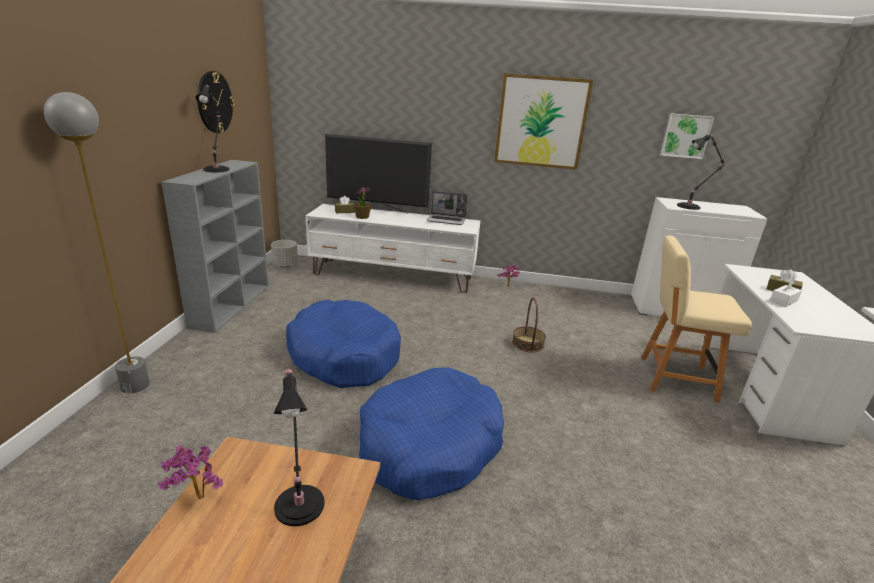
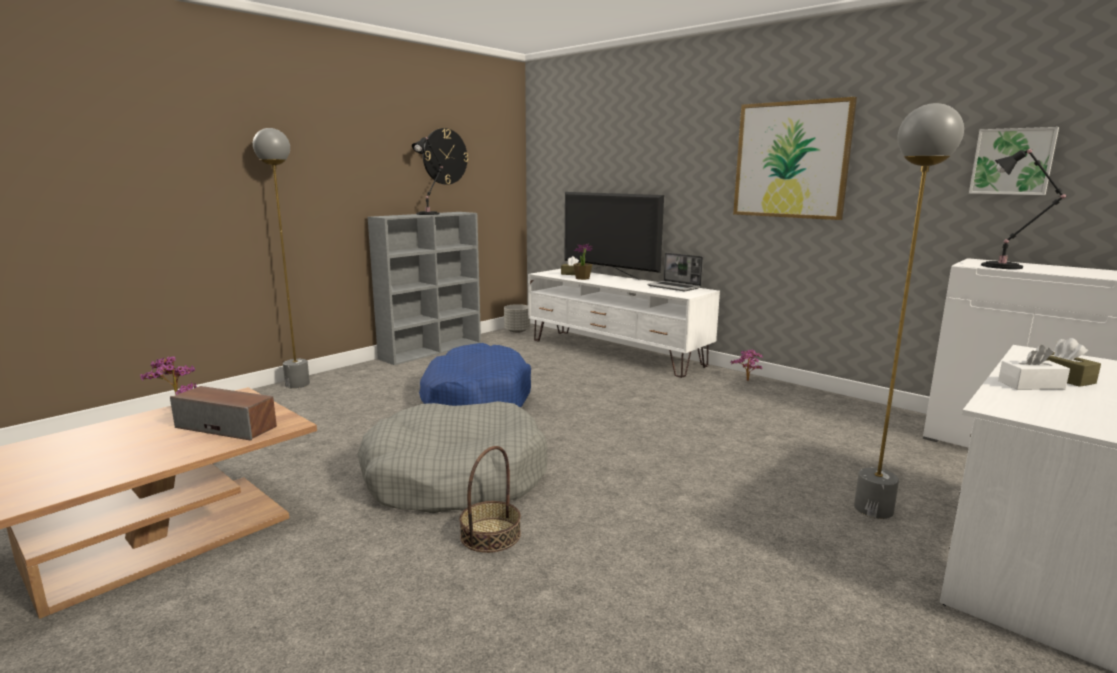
camera: 35 degrees right, 10 degrees down
black table lamp [274,368,325,526] -> speaker [170,386,277,440]
blue dog bed [359,367,504,500] -> grey dog bed [357,401,547,513]
basket [512,297,546,352] -> basket moved to [459,446,521,553]
beige chair [641,236,752,403] -> grey floor lamp [854,103,964,519]

